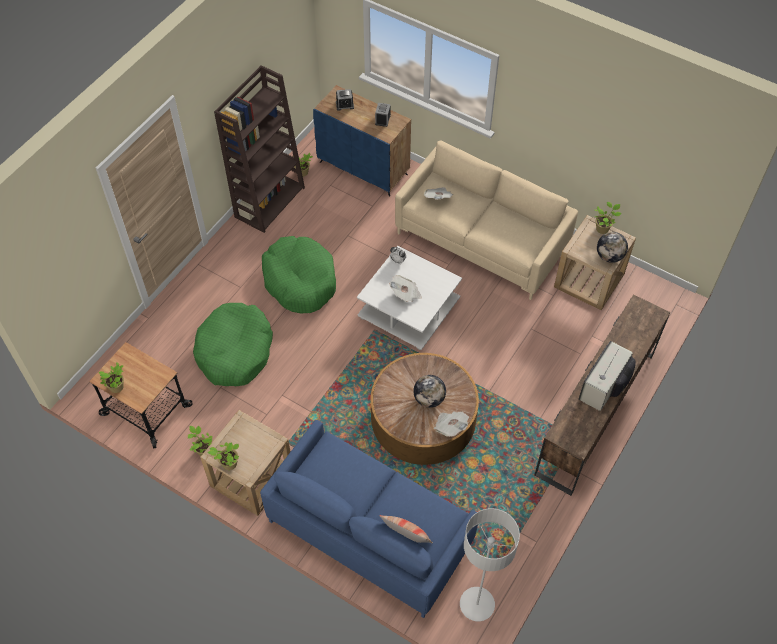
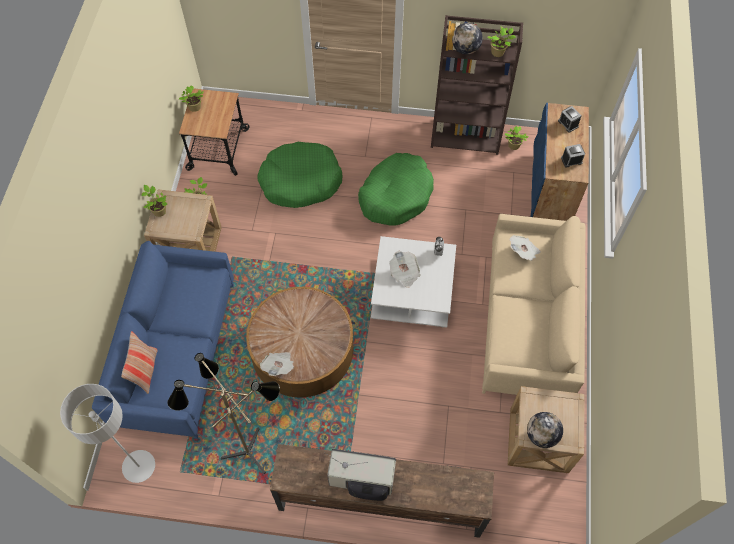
camera: 65 degrees right, 5 degrees up
globe [413,375,446,408] -> globe moved to [452,23,483,54]
potted plant [595,202,622,234] -> potted plant moved to [487,26,516,57]
none -> floor lamp [167,353,280,474]

